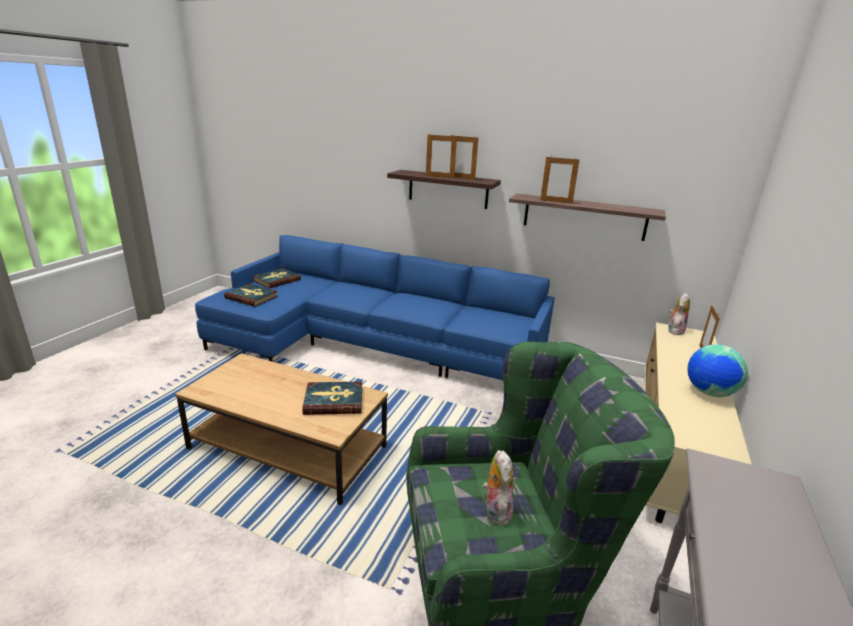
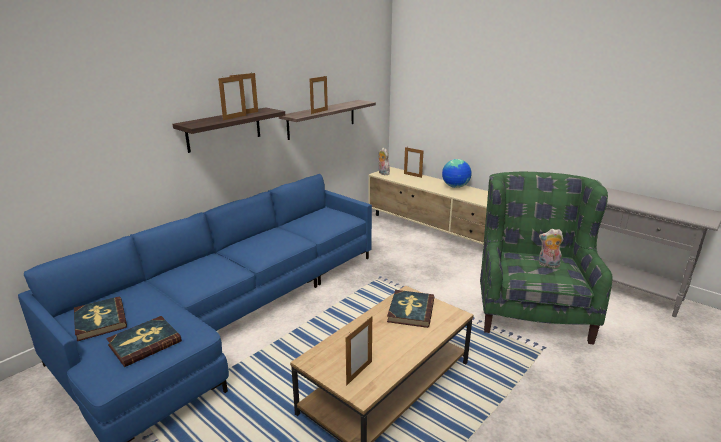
camera: 70 degrees left, 0 degrees up
none -> picture frame [346,316,372,385]

